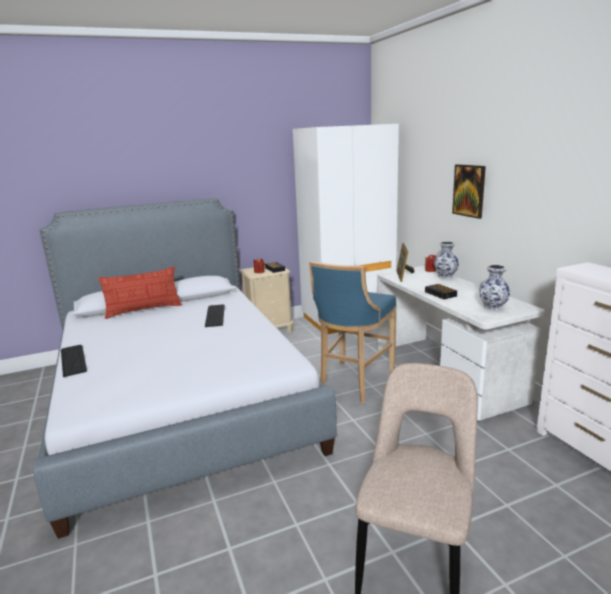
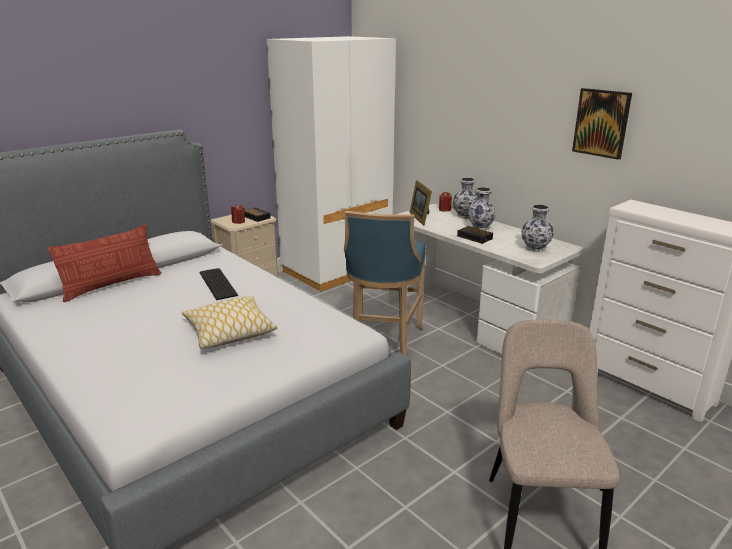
camera: 20 degrees left, 5 degrees up
keyboard [61,345,87,377] -> none
picture [452,164,486,219] -> picture moved to [572,88,632,160]
none -> pillow [182,296,278,349]
none -> vase [468,187,496,231]

